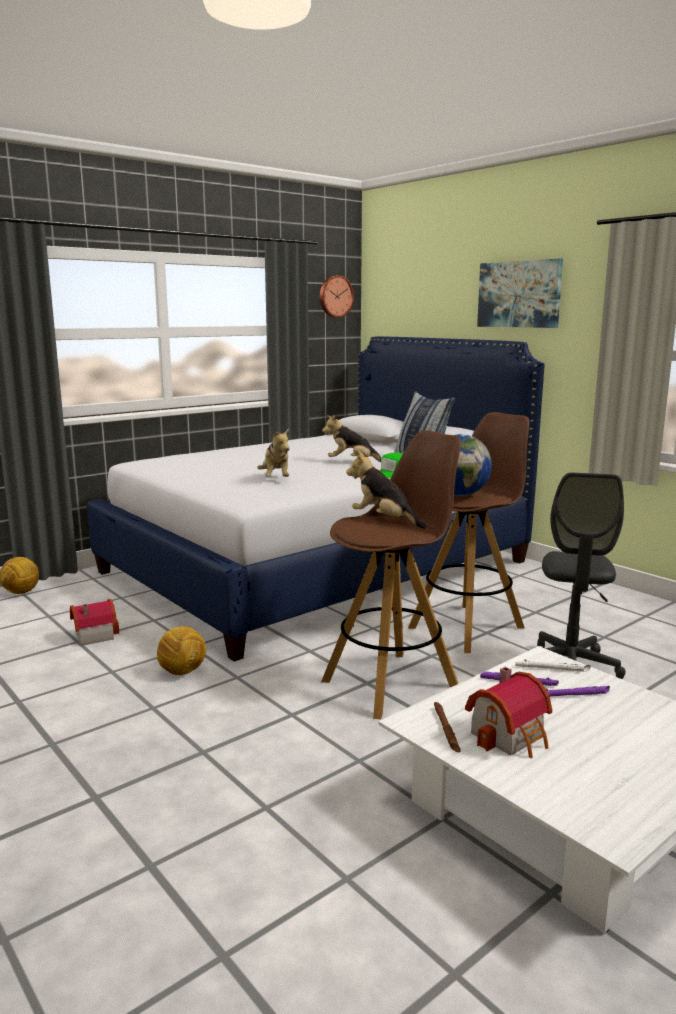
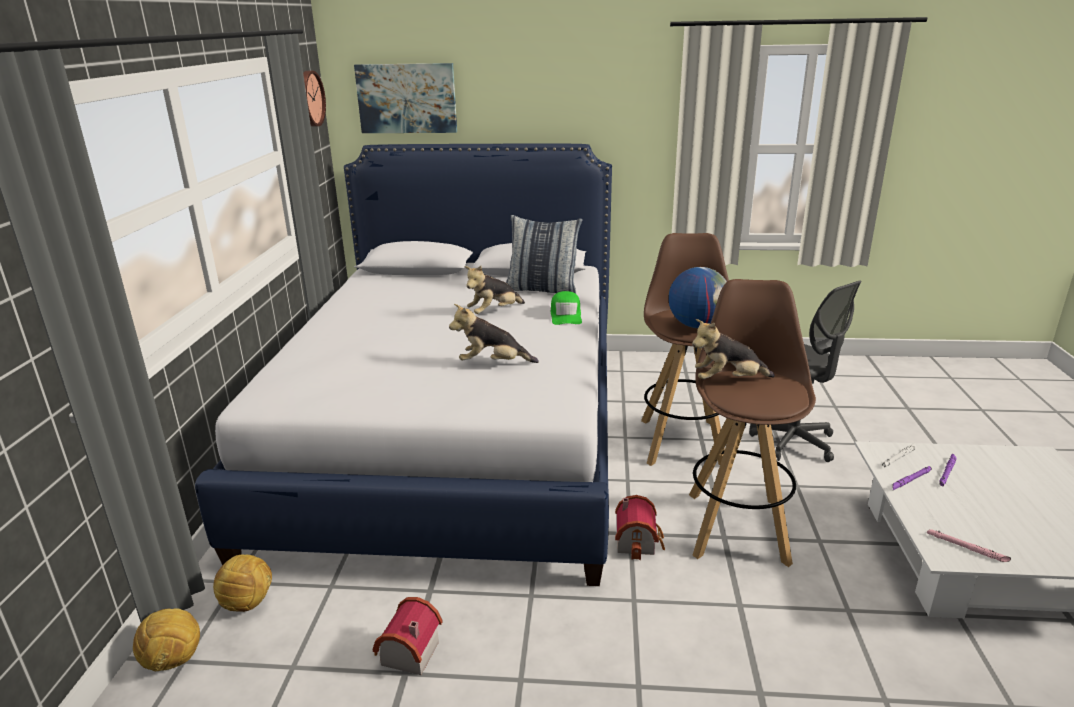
camera: 45 degrees left, 10 degrees up
football [157,626,206,675] -> football moved to [213,555,272,612]
plush toy [257,428,290,477] -> plush toy turned 150 degrees clockwise [449,304,539,363]
brown flashlight [434,702,461,752] -> pink flashlight [927,529,1011,562]
toy house [465,666,552,758] -> toy house moved to [615,495,665,560]
picture [477,259,563,328] -> picture moved to [354,63,457,133]

